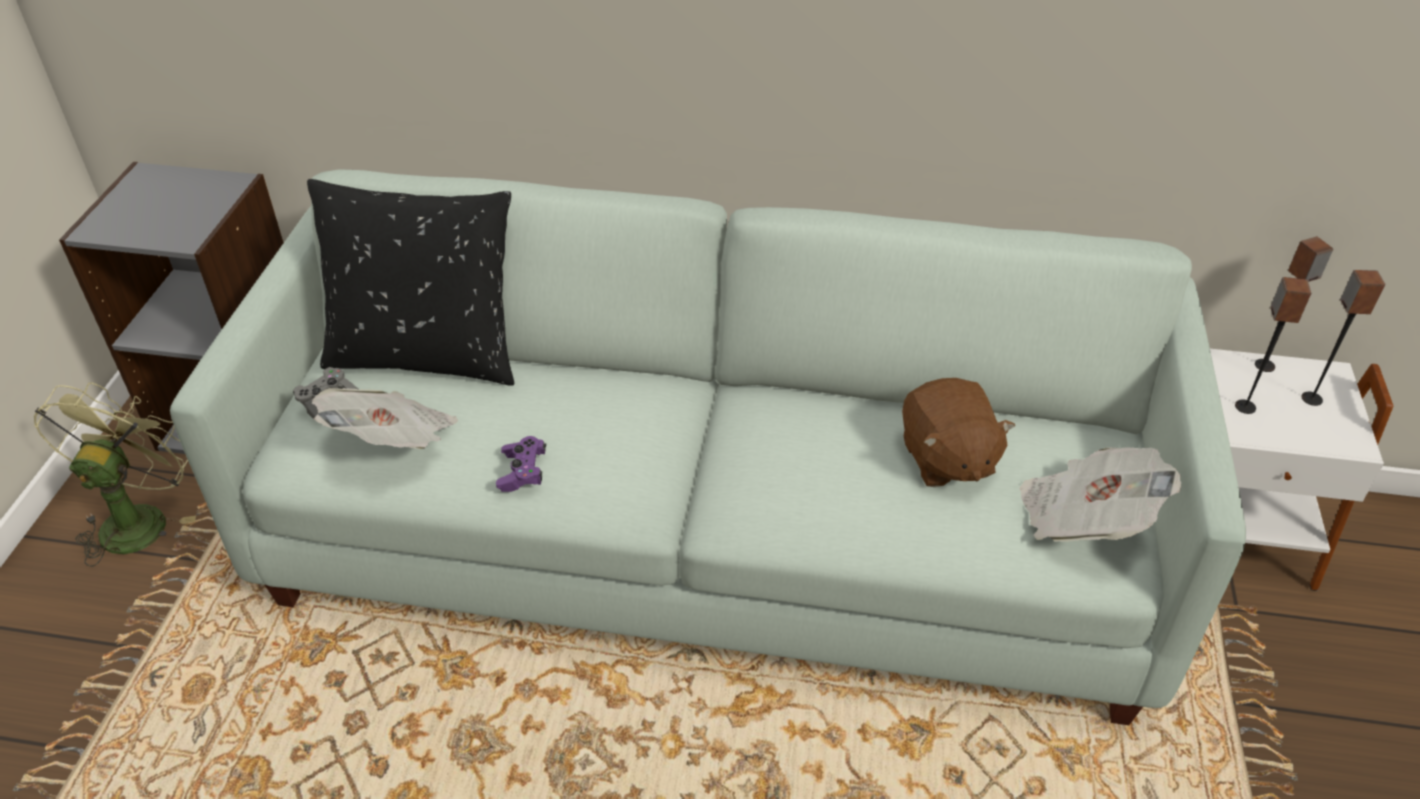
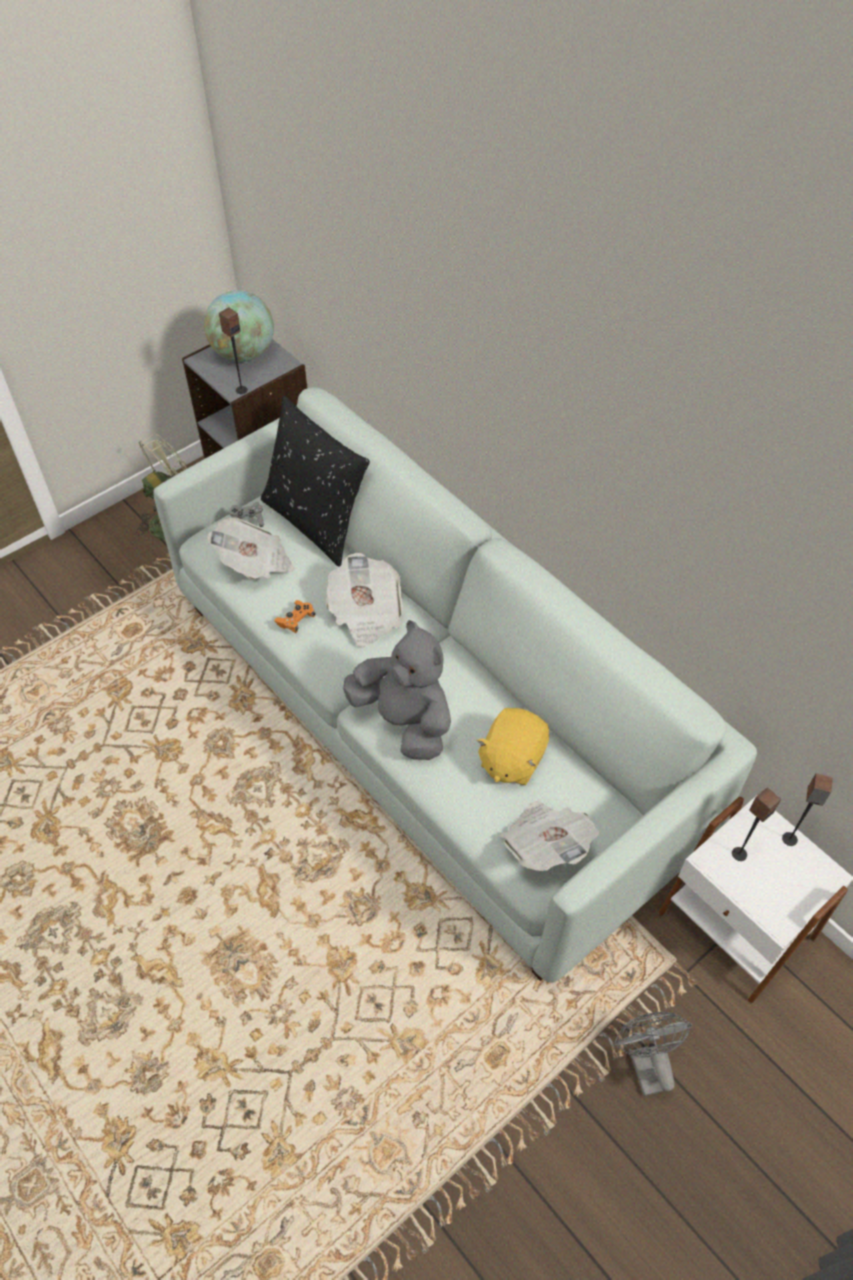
camera: 40 degrees right, 10 degrees up
purple game controller [496,436,546,492] -> orange game controller [275,600,315,633]
brown plush toy [902,378,1016,487] -> yellow plush toy [476,708,549,785]
speaker [1301,270,1385,406] -> speaker moved to [219,307,248,394]
none -> globe [204,290,274,362]
none -> newspaper [326,553,403,647]
none -> grey plush toy [343,620,451,760]
none -> grey fan [613,1012,692,1096]

